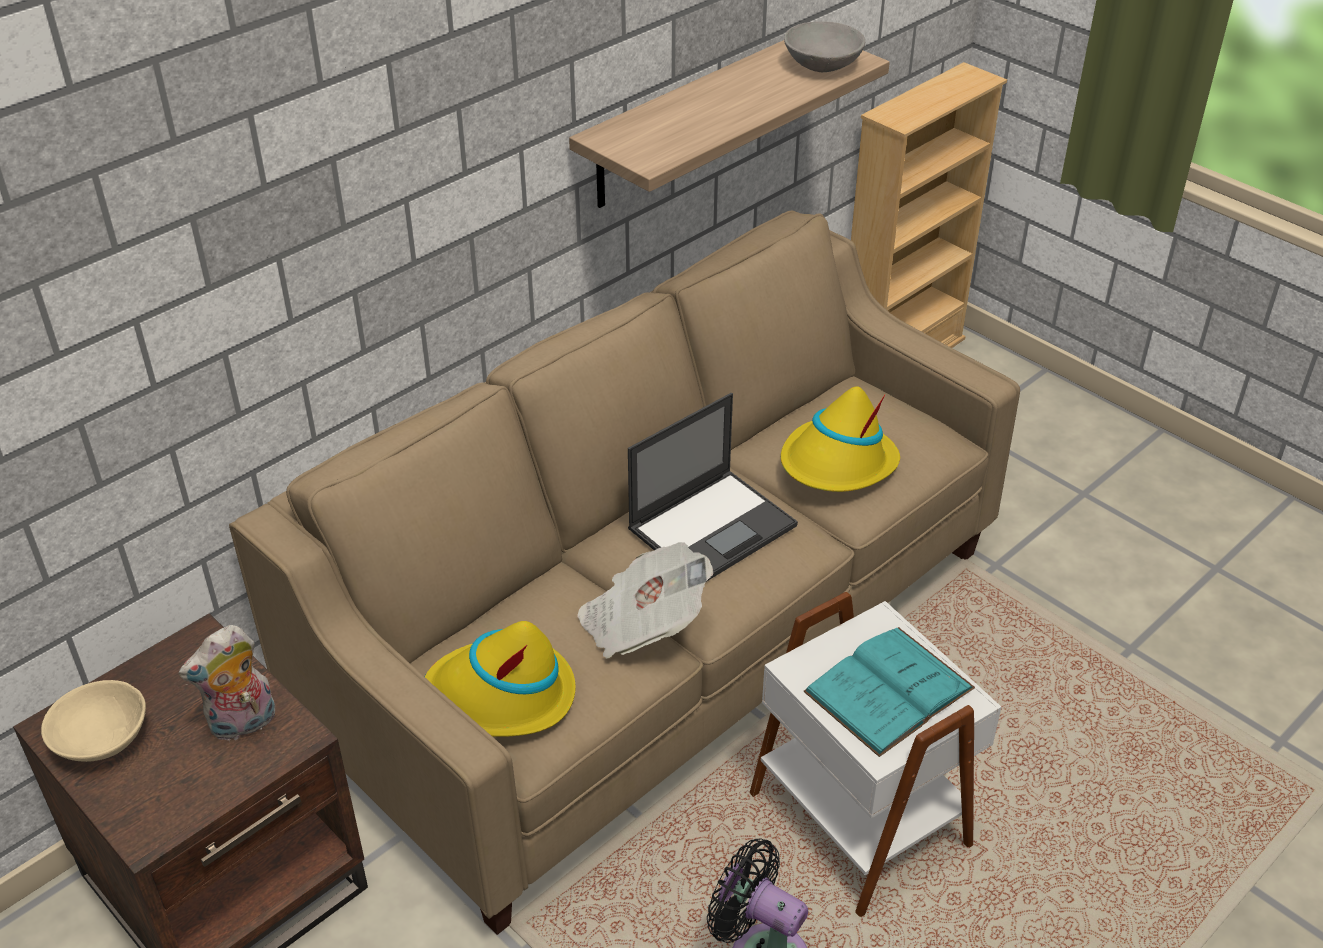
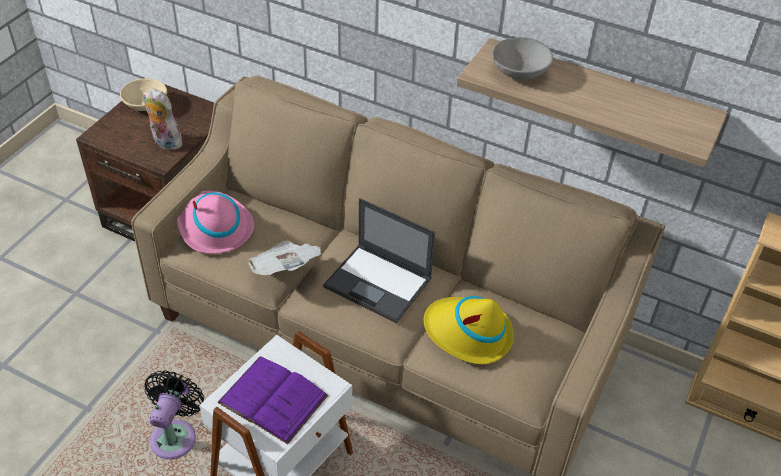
camera: 70 degrees right, 5 degrees up
yellow hat [425,621,576,737] -> pink hat [177,191,254,254]
grey bowl [784,21,865,72] -> grey bowl moved to [492,37,554,80]
turquoise book [803,627,975,757] -> purple book [217,356,328,445]

